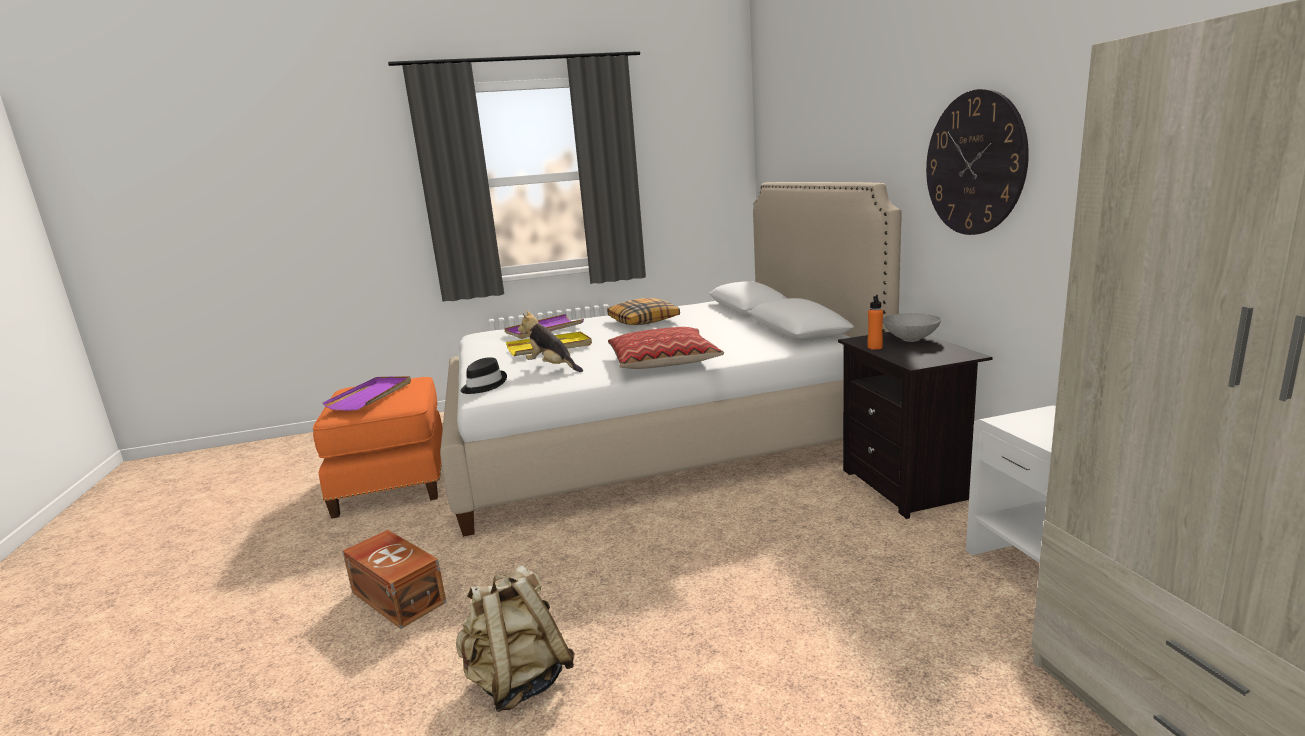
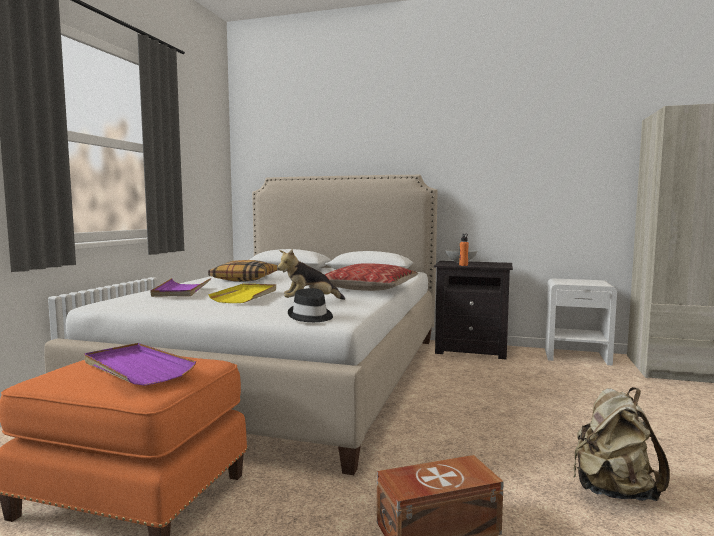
camera: 60 degrees left, 10 degrees down
wall clock [926,89,1029,235] -> none

